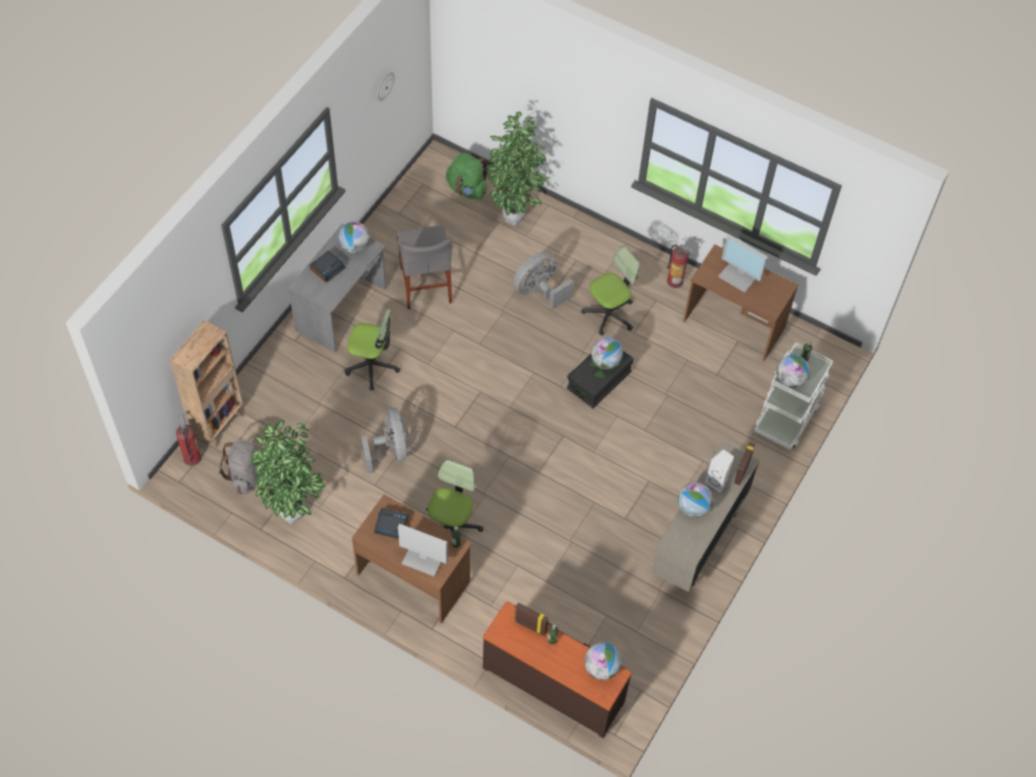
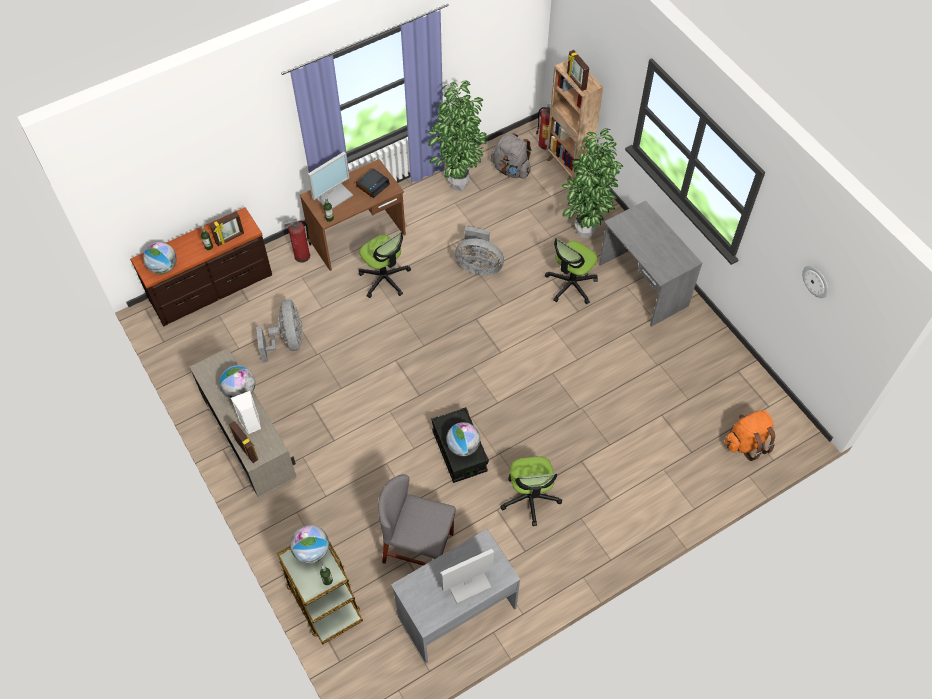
camera: 120 degrees right, 0 degrees up
alarm clock [309,250,345,283] -> none
globe [338,222,370,254] -> none
grey chair [397,225,452,309] -> grey chair moved to [378,474,456,566]
green backpack [446,152,487,199] -> orange backpack [724,410,775,461]
potted plant [486,112,548,226] -> potted plant moved to [562,128,623,238]
grey fan [513,251,574,310] -> grey fan moved to [256,300,302,363]
fire extinguisher [667,244,692,288] -> fire extinguisher moved to [283,219,312,263]
brown desk [683,244,798,361] -> grey desk [391,529,520,664]
white cart [754,343,833,450] -> brown cart [277,542,363,645]
none -> picture frame [567,50,589,91]

